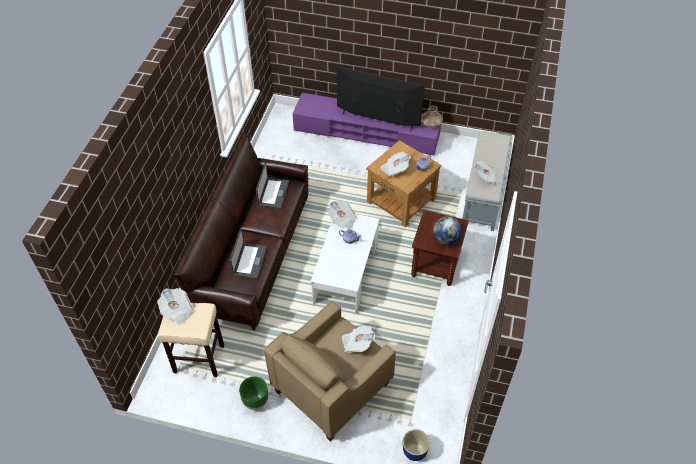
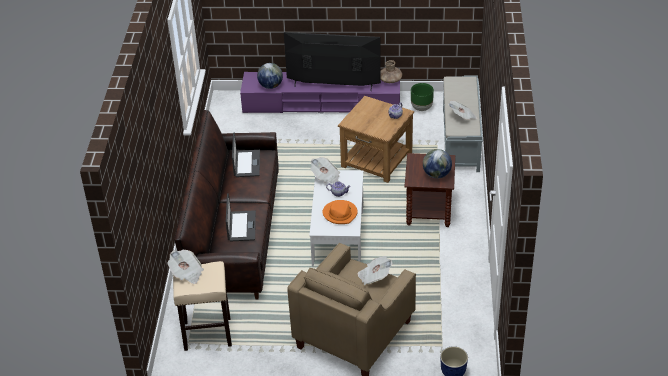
camera: 10 degrees left, 10 degrees down
green planter [239,376,268,410] -> green planter moved to [411,83,434,111]
newspaper [381,151,411,177] -> none
none -> globe [257,63,283,89]
none -> orange hat [323,200,358,224]

